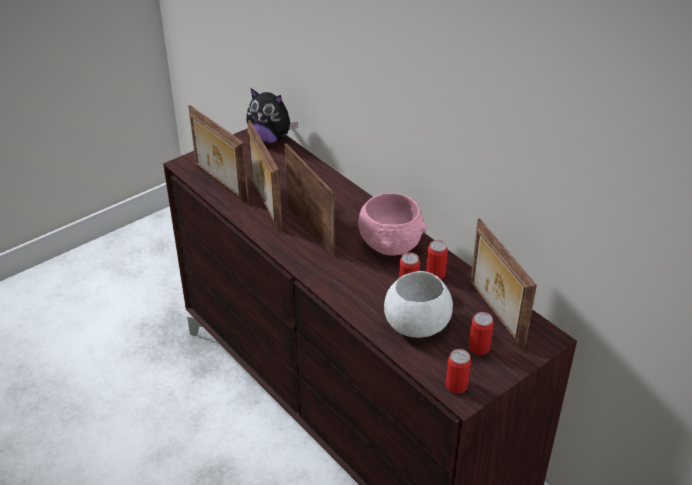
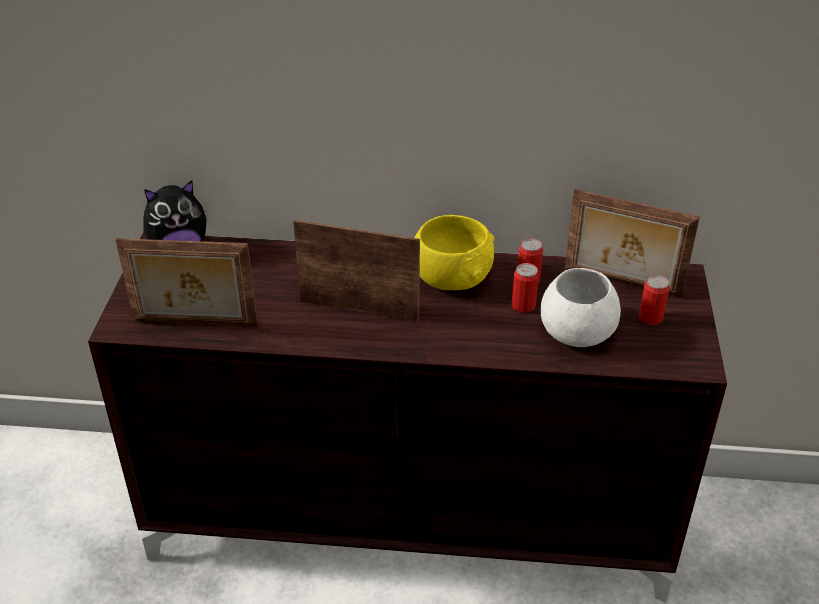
camera: 45 degrees left, 0 degrees up
picture frame [248,120,283,232] -> none
pink bowl [358,193,427,256] -> yellow bowl [415,215,494,290]
can [446,349,471,393] -> none

